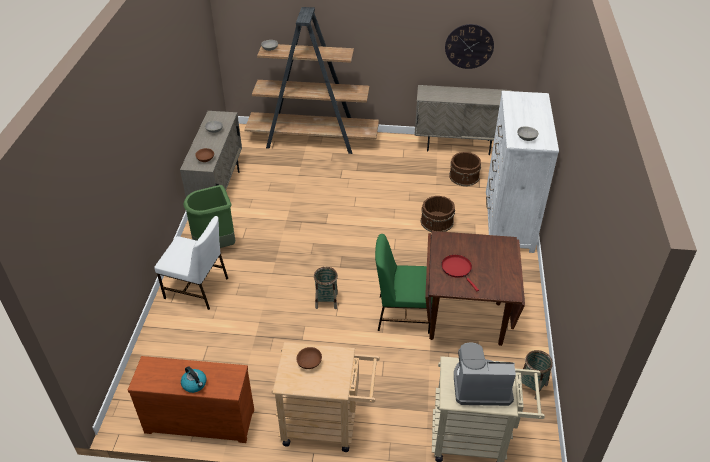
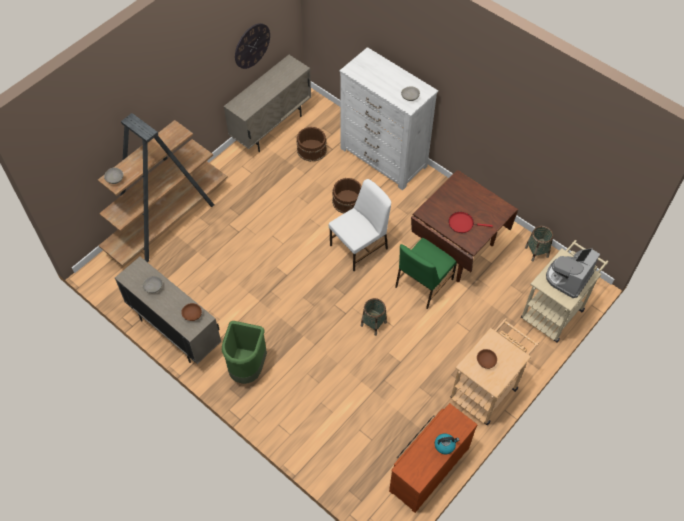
camera: 55 degrees left, 15 degrees up
white chair [154,216,228,310] -> white chair moved to [329,179,391,271]

